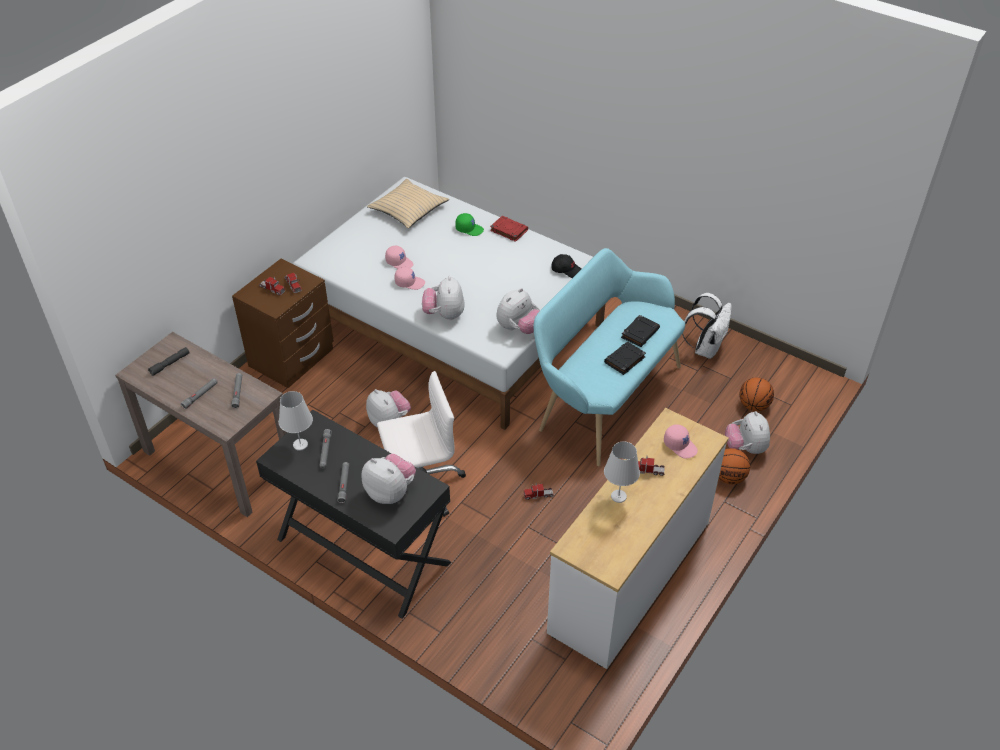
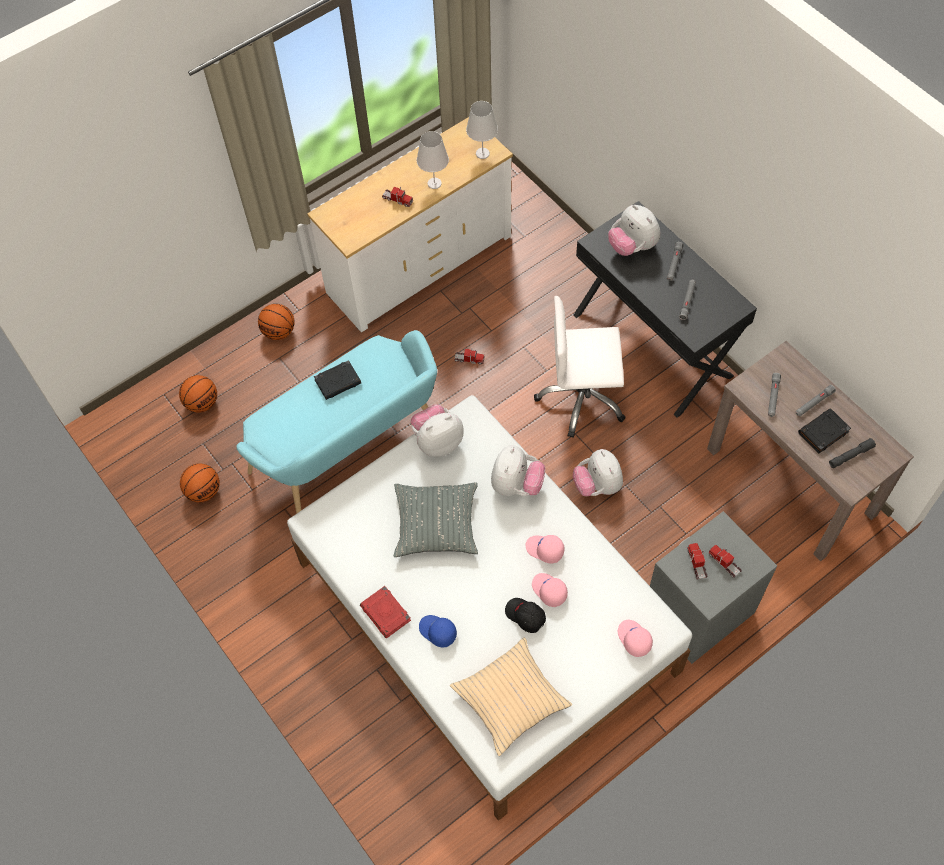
camera: 160 degrees left, 15 degrees up
brown nightstand [232,259,334,388] -> grey nightstand [650,511,777,664]
white table lamp [279,391,313,451] -> white table lamp moved to [466,101,498,159]
green cap [455,213,484,236] -> blue cap [419,615,457,648]
black cap [552,254,582,278] -> black cap moved to [505,598,546,633]
black book [621,315,660,347] -> black book moved to [798,408,851,454]
pink cap [664,425,698,458] -> pink cap moved to [617,620,653,657]
white backpack [682,293,732,359] -> basketball [180,463,220,503]
plush toy [725,411,770,454] -> none
none -> grey pillow [394,482,478,557]

